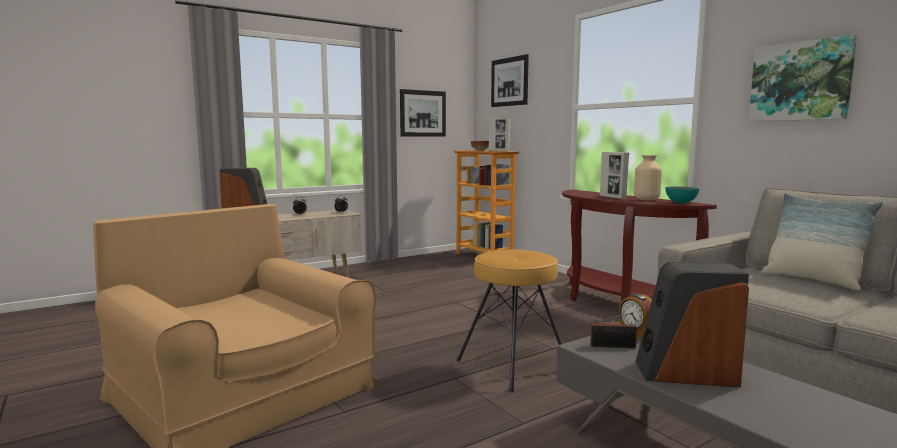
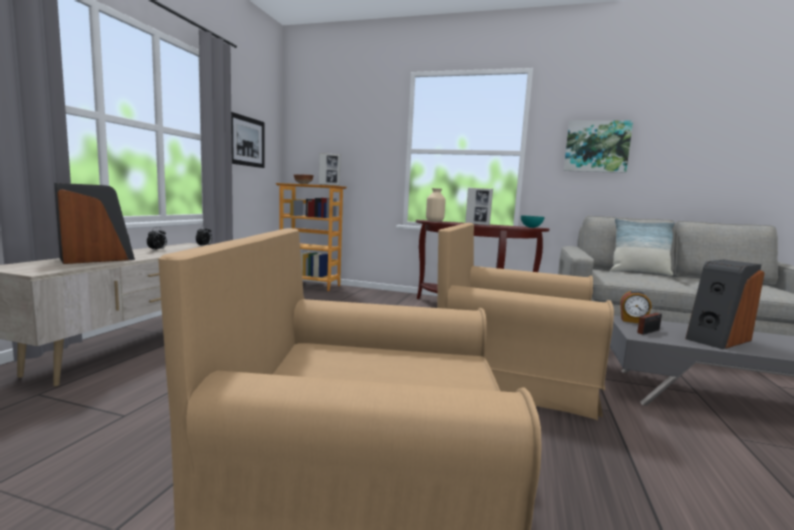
camera: 40 degrees left, 0 degrees up
brown stool [457,250,562,392] -> brown armchair [437,223,614,420]
picture [491,54,529,107] -> none
beige vase [634,155,662,201] -> beige vase moved to [426,188,446,222]

